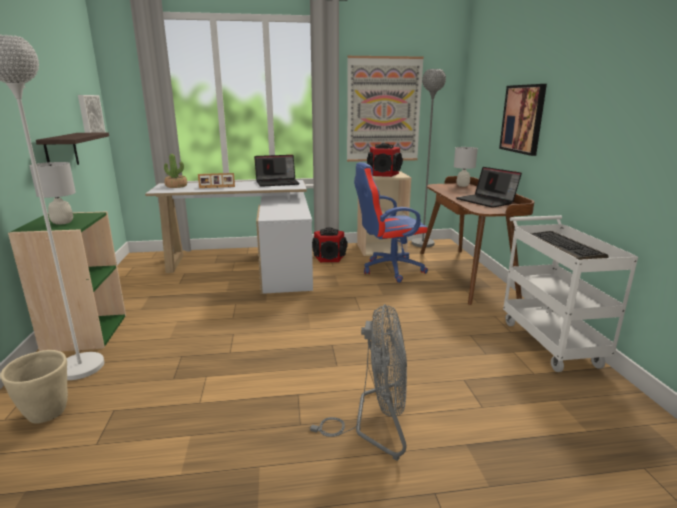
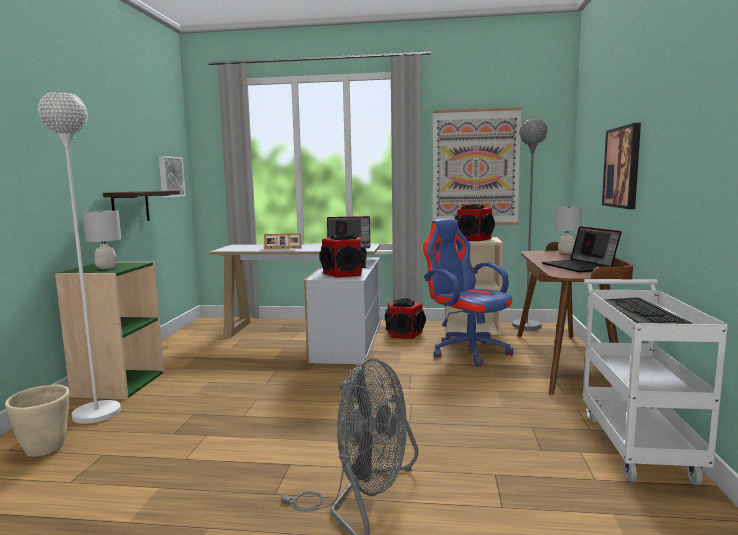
camera: 15 degrees right, 10 degrees down
potted plant [164,154,187,188] -> none
blue office chair [354,162,428,283] -> blue office chair turned 60 degrees clockwise [423,219,514,367]
none -> speaker [319,233,367,277]

